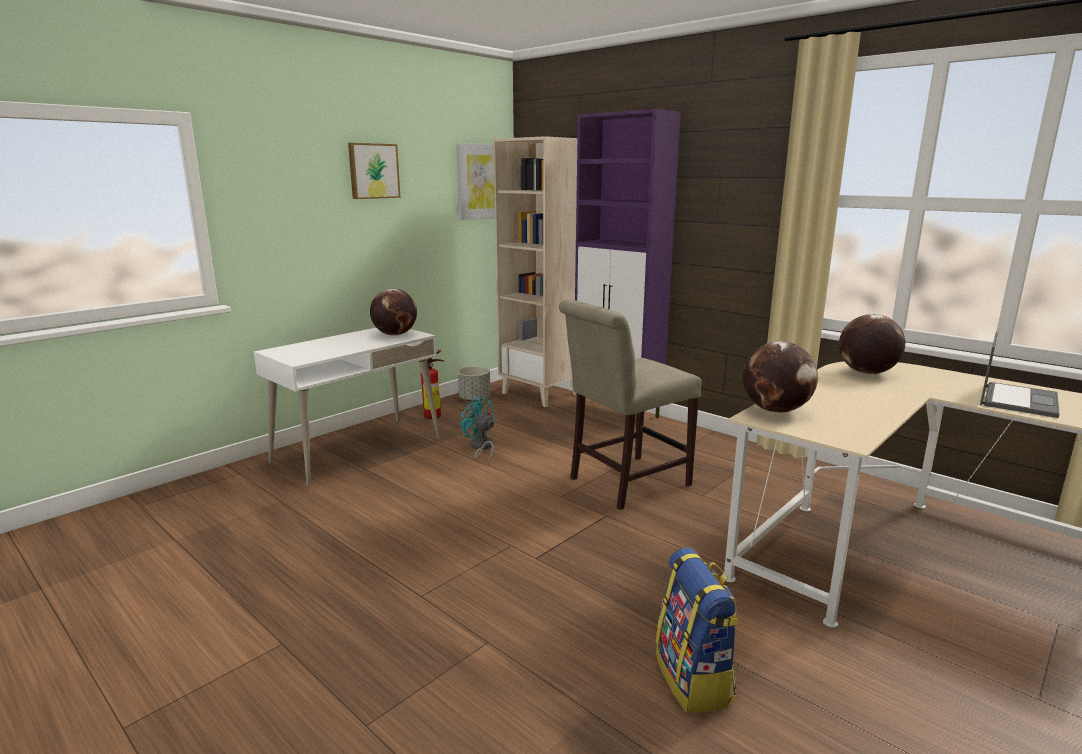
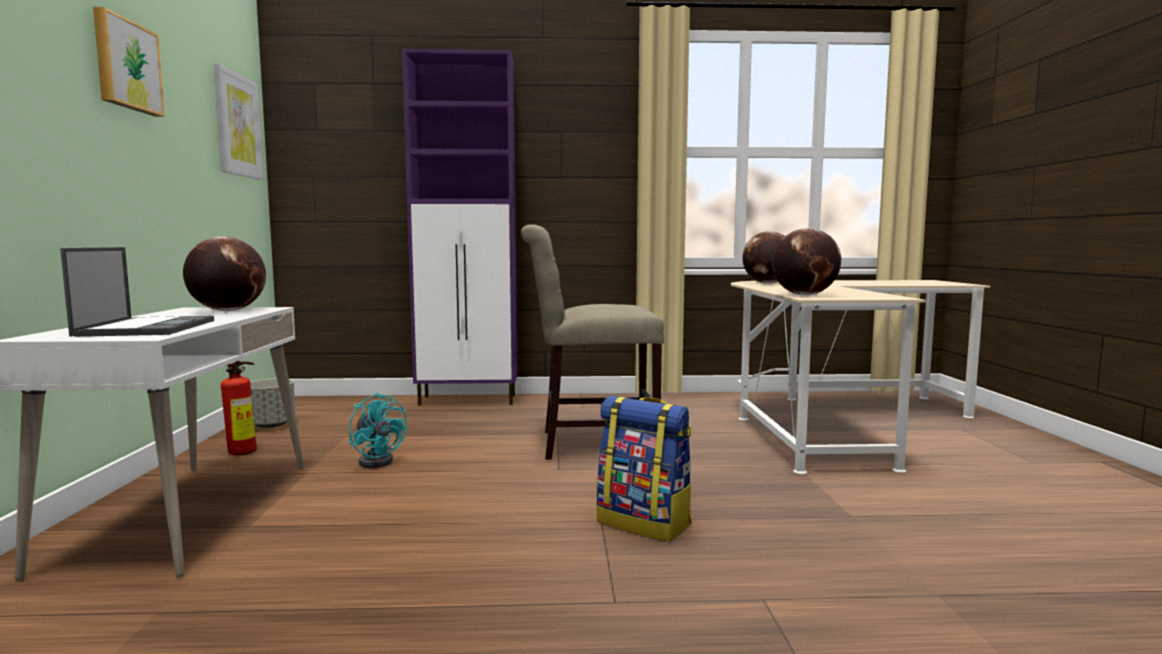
camera: 45 degrees left, 10 degrees down
turquoise fan [460,397,495,462] -> turquoise fan turned 135 degrees counterclockwise [349,393,407,468]
beige bookcase [493,136,577,407] -> none
beige chair [559,300,702,510] -> beige chair turned 75 degrees clockwise [521,224,664,460]
backpack [656,548,740,714] -> backpack moved to [596,396,692,542]
laptop [980,332,1060,418] -> laptop moved to [60,247,214,337]

